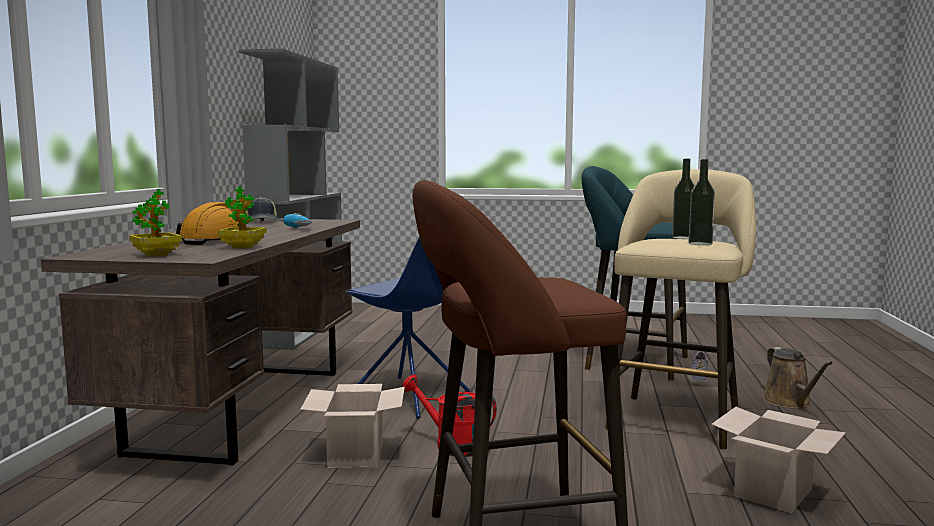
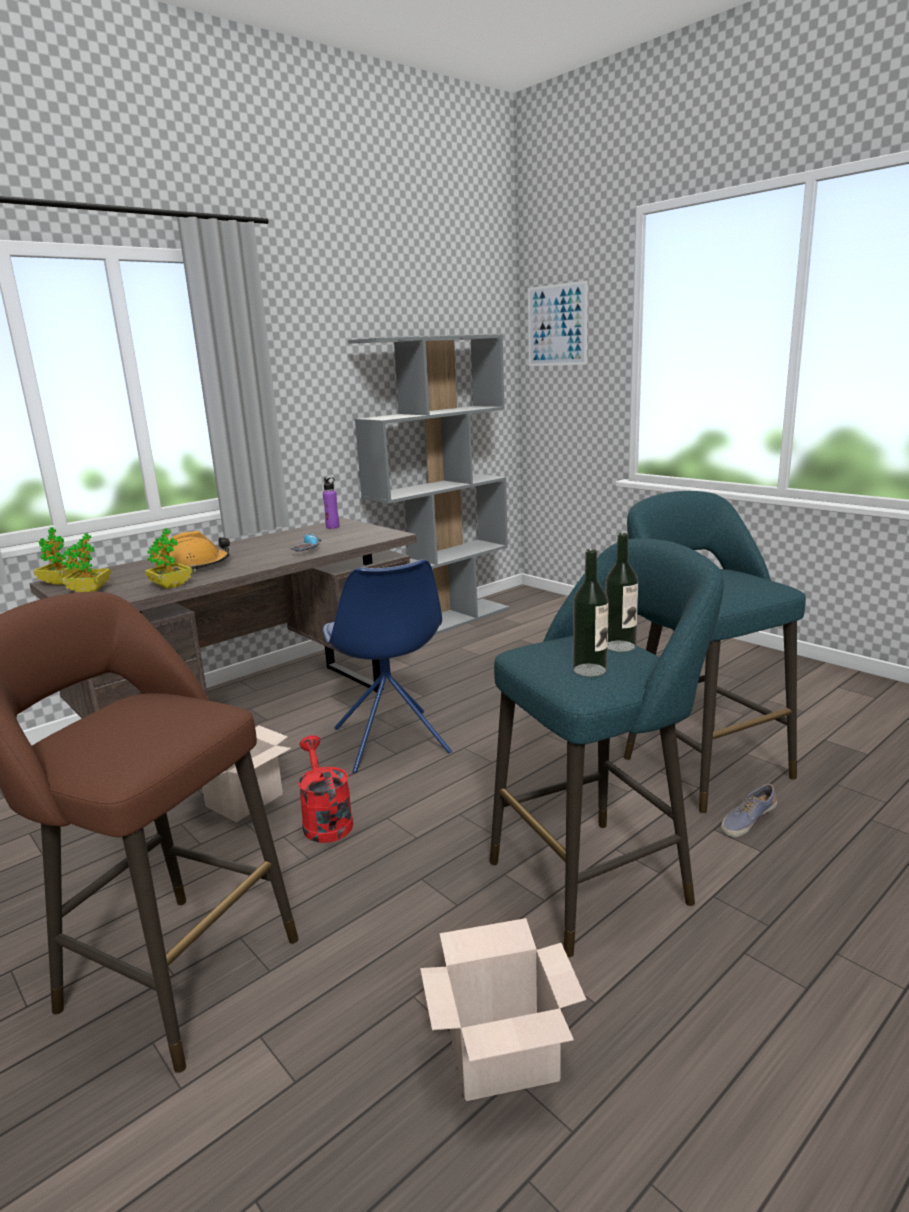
camera: 40 degrees right, 10 degrees up
cap [245,197,277,222] -> purple bottle [323,477,339,529]
beige stool [605,169,756,449] -> turquoise stool [490,538,724,957]
brown watering can [763,347,833,408] -> none
none -> potted plant [33,527,80,585]
none -> picture [528,280,588,366]

